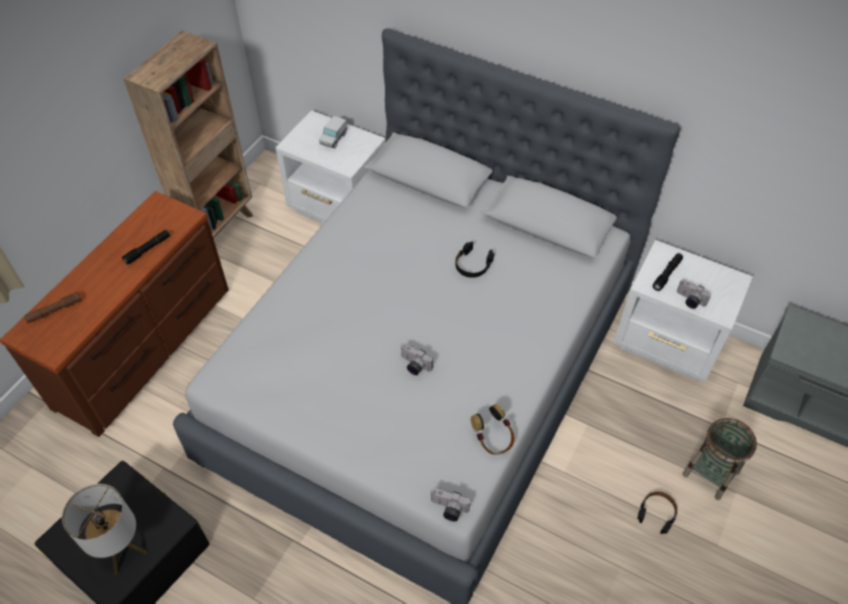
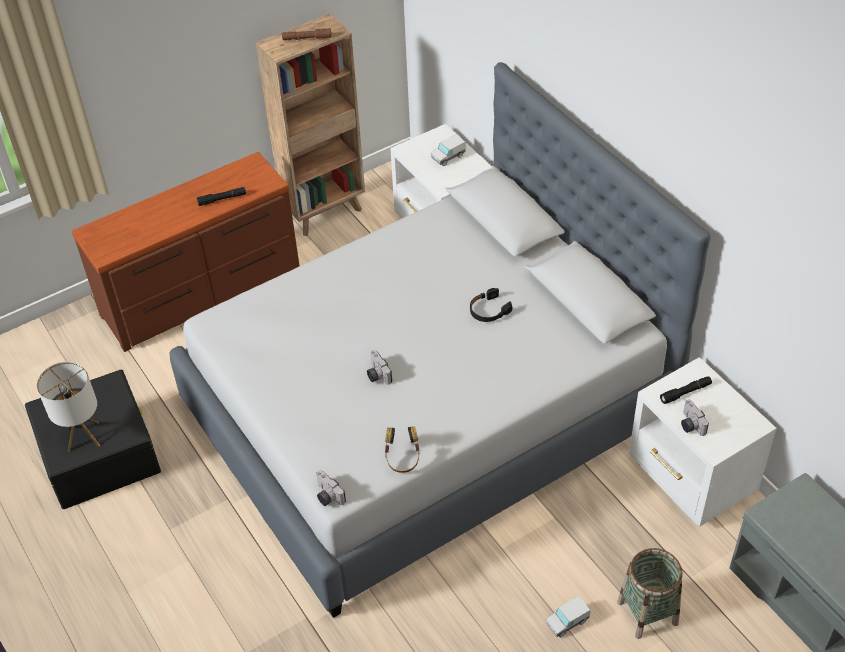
camera: 30 degrees right, 5 degrees down
brown flashlight [24,292,82,323] -> brown flashlight moved to [282,28,332,40]
black headphones [637,492,677,534] -> toy truck [546,596,590,637]

